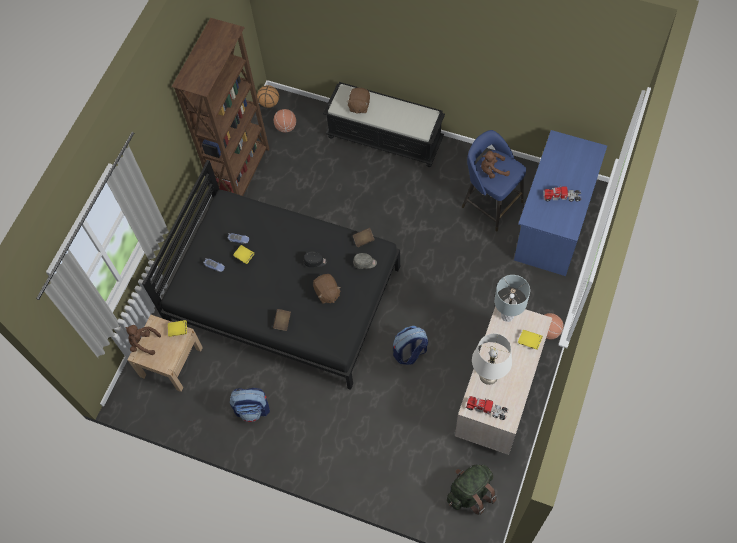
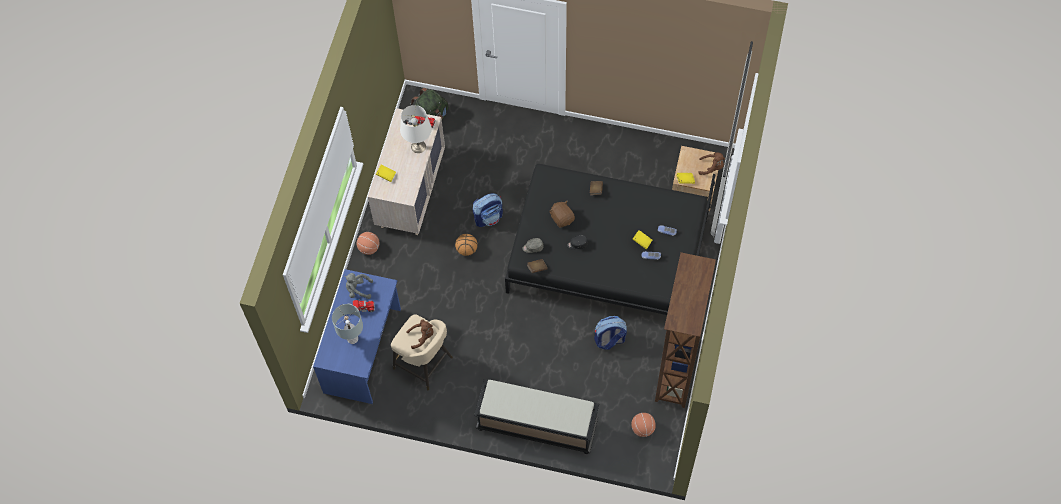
camera: 170 degrees right, 0 degrees up
backpack [230,388,270,422] -> backpack moved to [594,316,627,350]
basketball [257,85,279,108] -> basketball moved to [455,234,478,256]
brown plush toy [346,87,370,114] -> none
blue stool [462,130,526,231] -> beige stool [391,314,453,391]
grey table lamp [494,275,530,322] -> grey table lamp moved to [332,304,363,344]
none -> grey plush toy [344,273,373,299]

